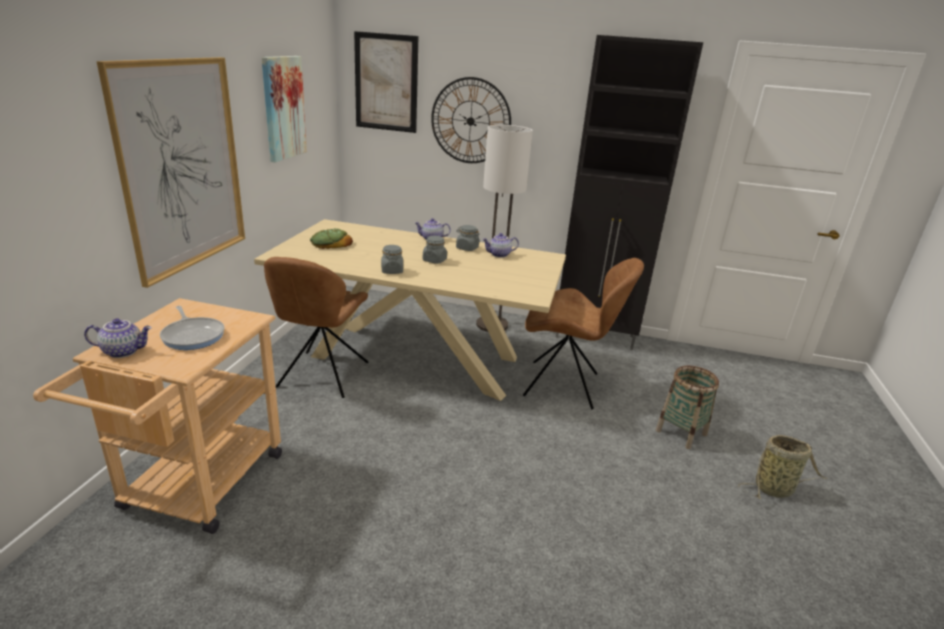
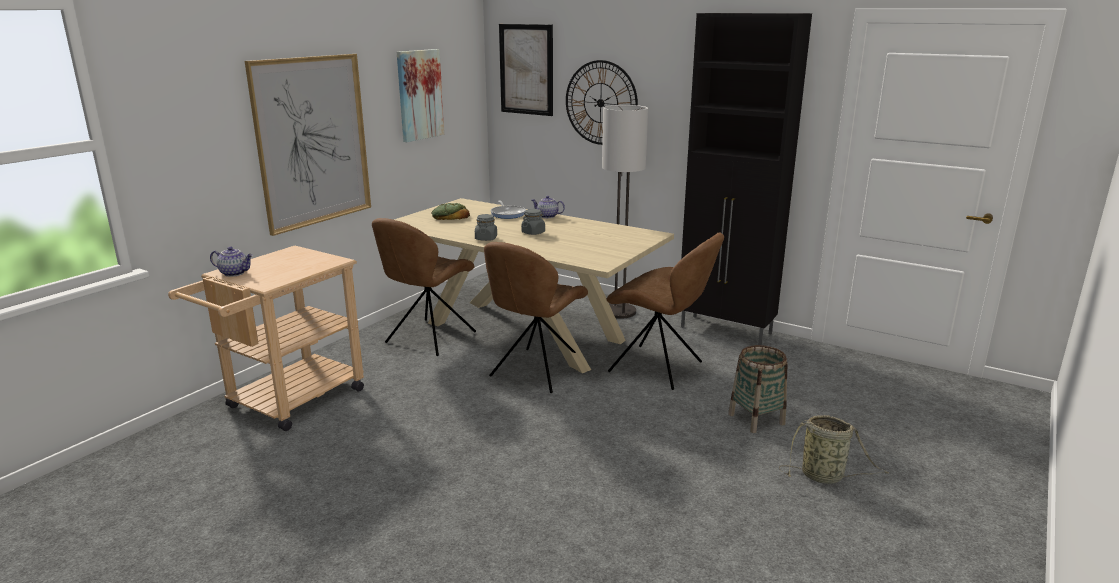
camera: 20 degrees right, 5 degrees down
frying pan [160,306,224,350] -> frying pan moved to [491,200,526,219]
grey jar [456,225,480,251] -> none
teapot [482,233,519,258] -> none
none -> brown chair [484,242,588,393]

